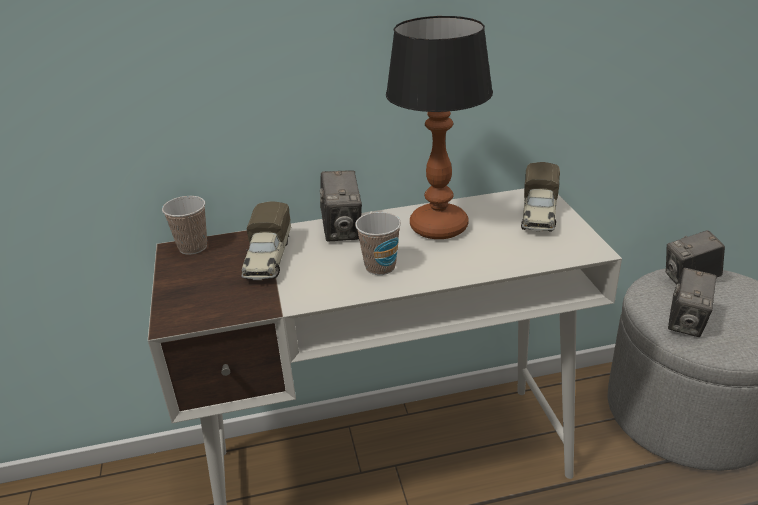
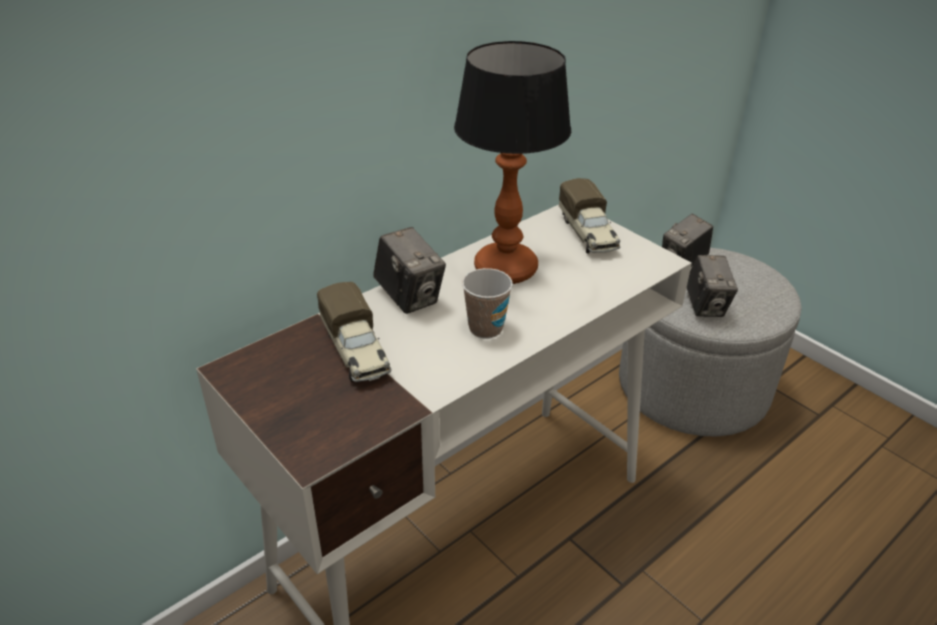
camera: 30 degrees left, 5 degrees up
cup [162,196,207,255] -> none

